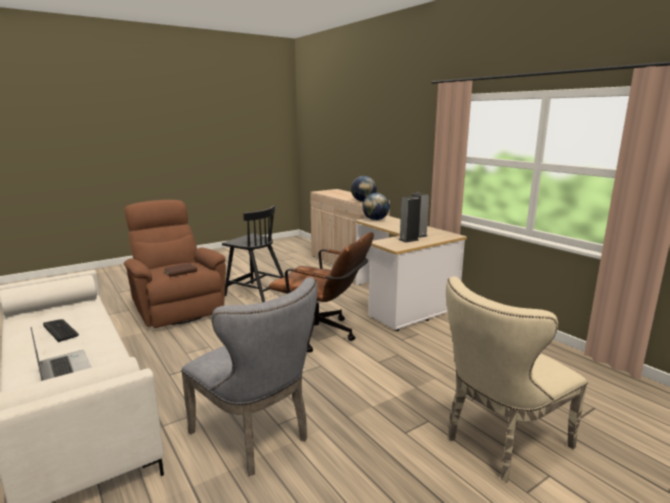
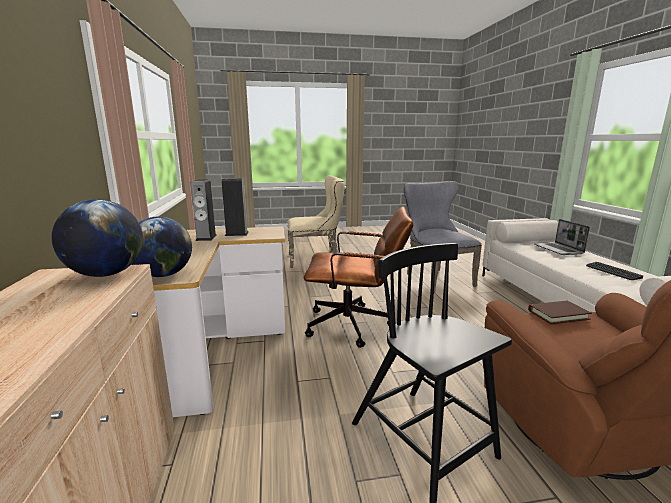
camera: 155 degrees left, 0 degrees up
brown office chair [269,232,374,352] -> brown office chair turned 135 degrees clockwise [304,207,413,348]

